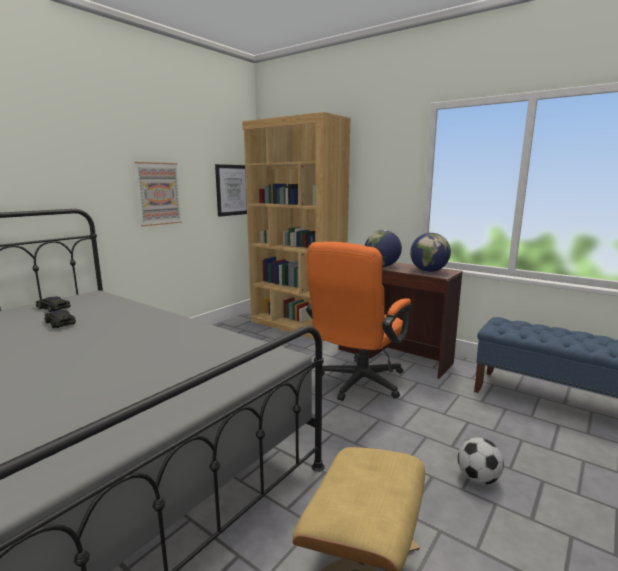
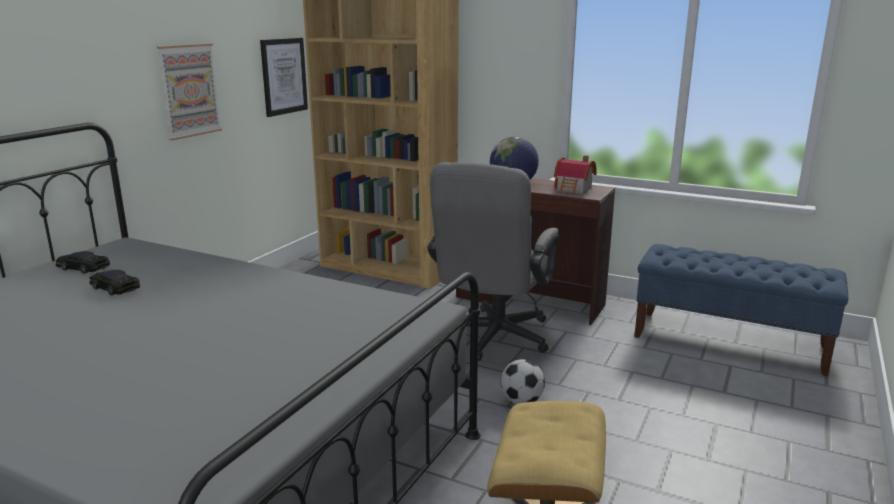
camera: 10 degrees left, 5 degrees up
orange office chair [306,242,411,401] -> grey office chair [427,162,559,361]
globe [410,233,451,272] -> toy house [554,155,597,195]
football [458,437,504,485] -> football moved to [501,359,545,404]

